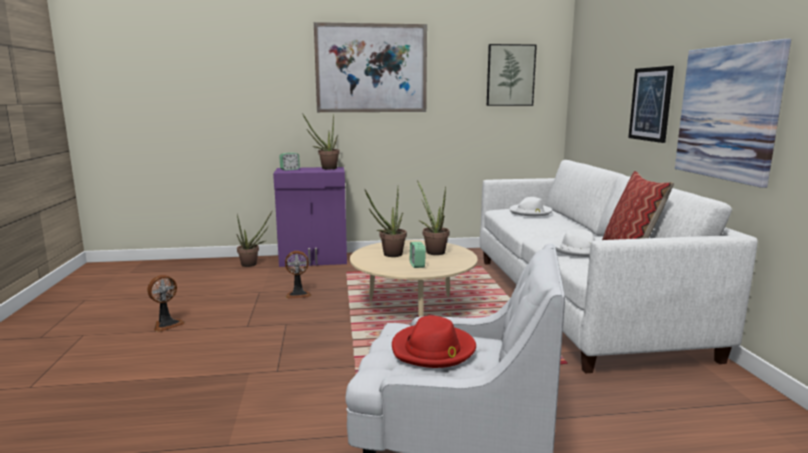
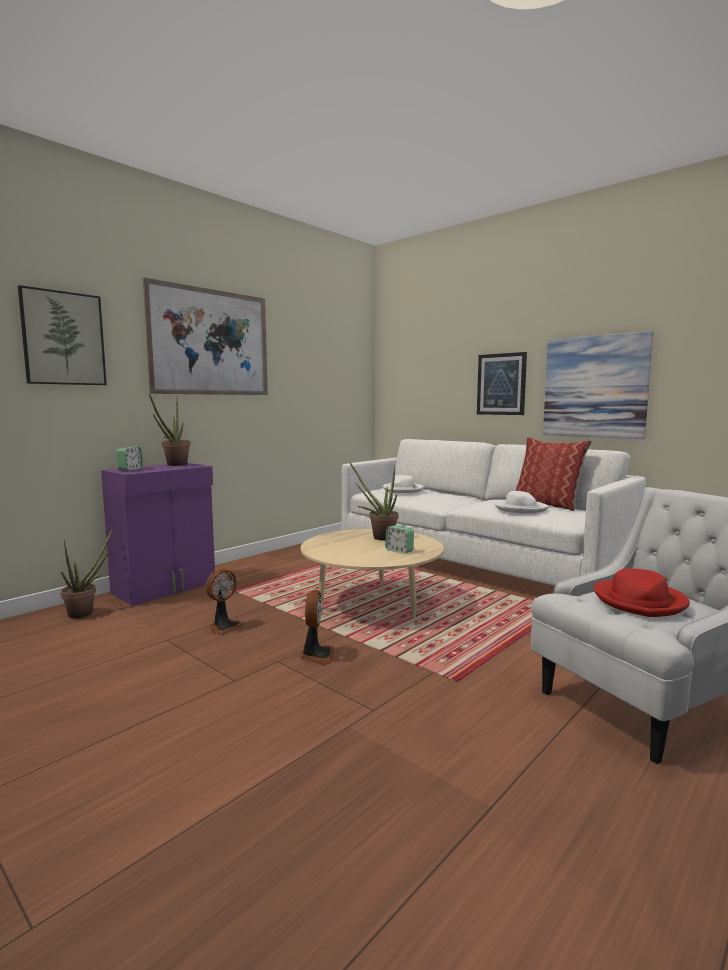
camera: 40 degrees left, 5 degrees down
fan [147,275,185,332] -> fan moved to [300,590,334,665]
potted plant [365,188,407,257] -> none
picture [487,44,537,106] -> picture moved to [18,285,107,385]

